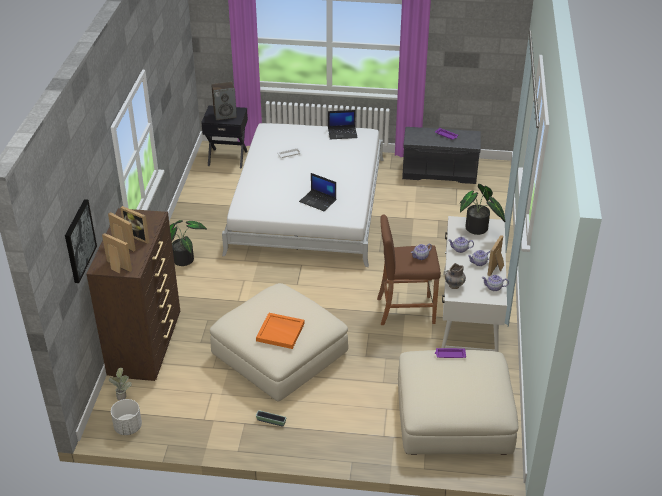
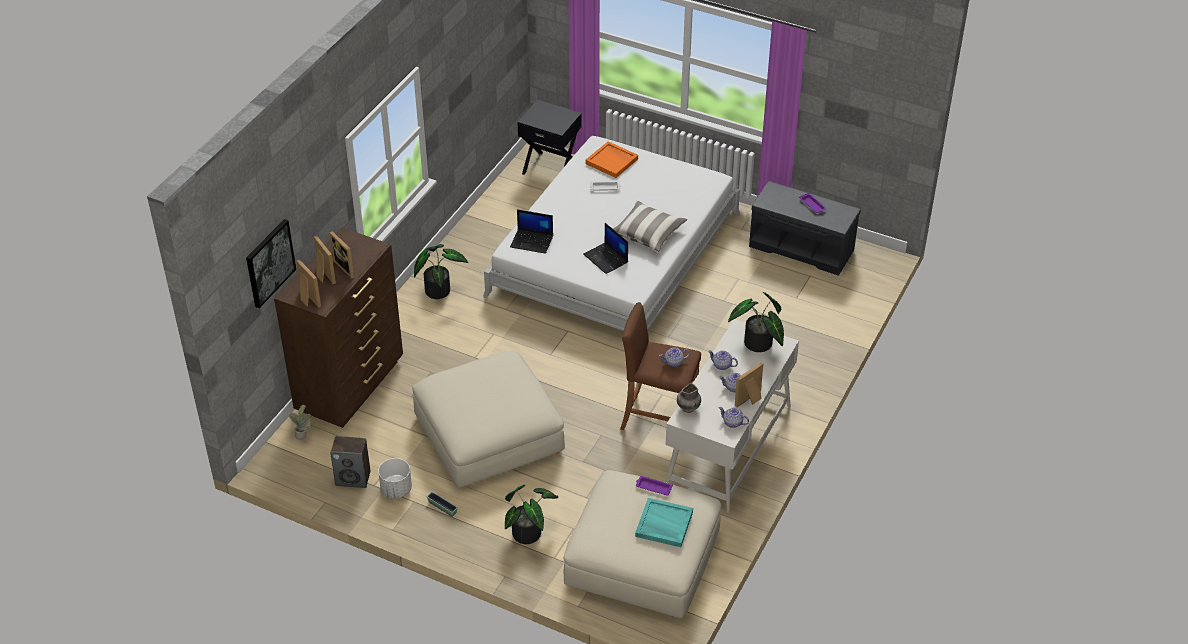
camera: 20 degrees right, 5 degrees up
white planter [111,399,142,435] -> white planter moved to [378,458,412,498]
speaker [211,81,237,120] -> speaker moved to [330,436,370,488]
orange tray [256,313,305,349] -> orange tray moved to [585,141,638,178]
laptop [328,110,358,139] -> laptop moved to [510,209,553,254]
none -> potted plant [505,485,558,544]
none -> pillow [613,201,687,252]
none -> turquoise tray [635,498,693,547]

